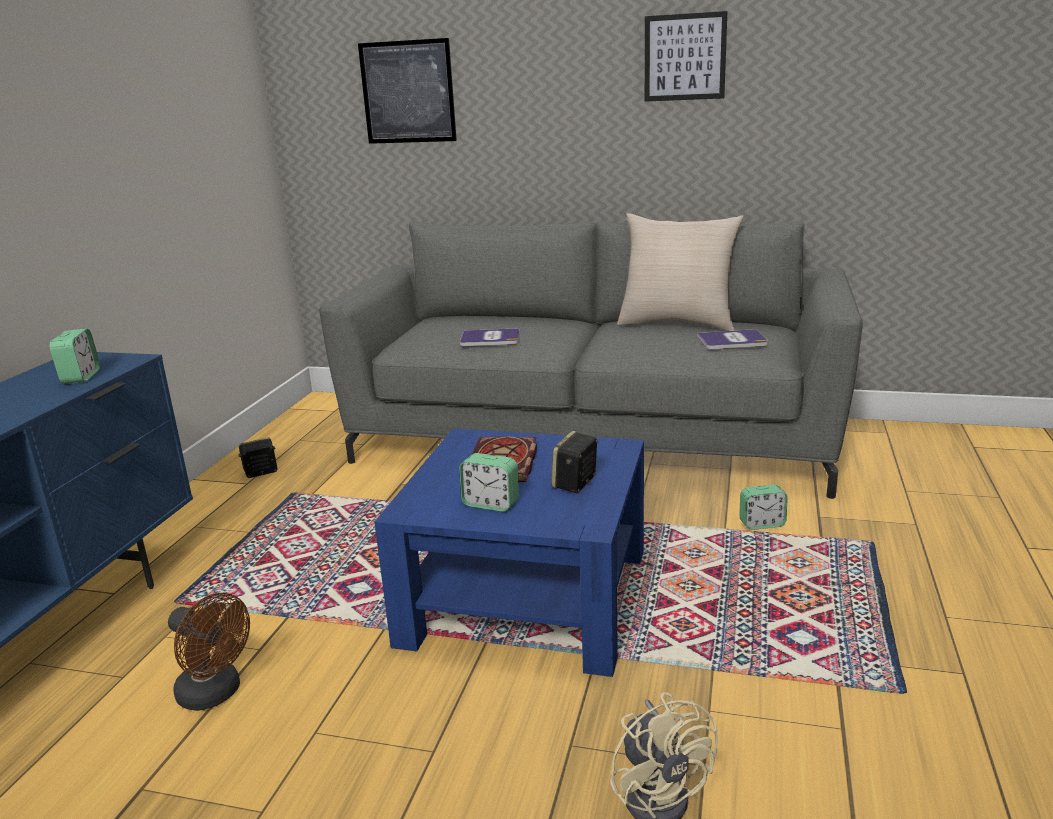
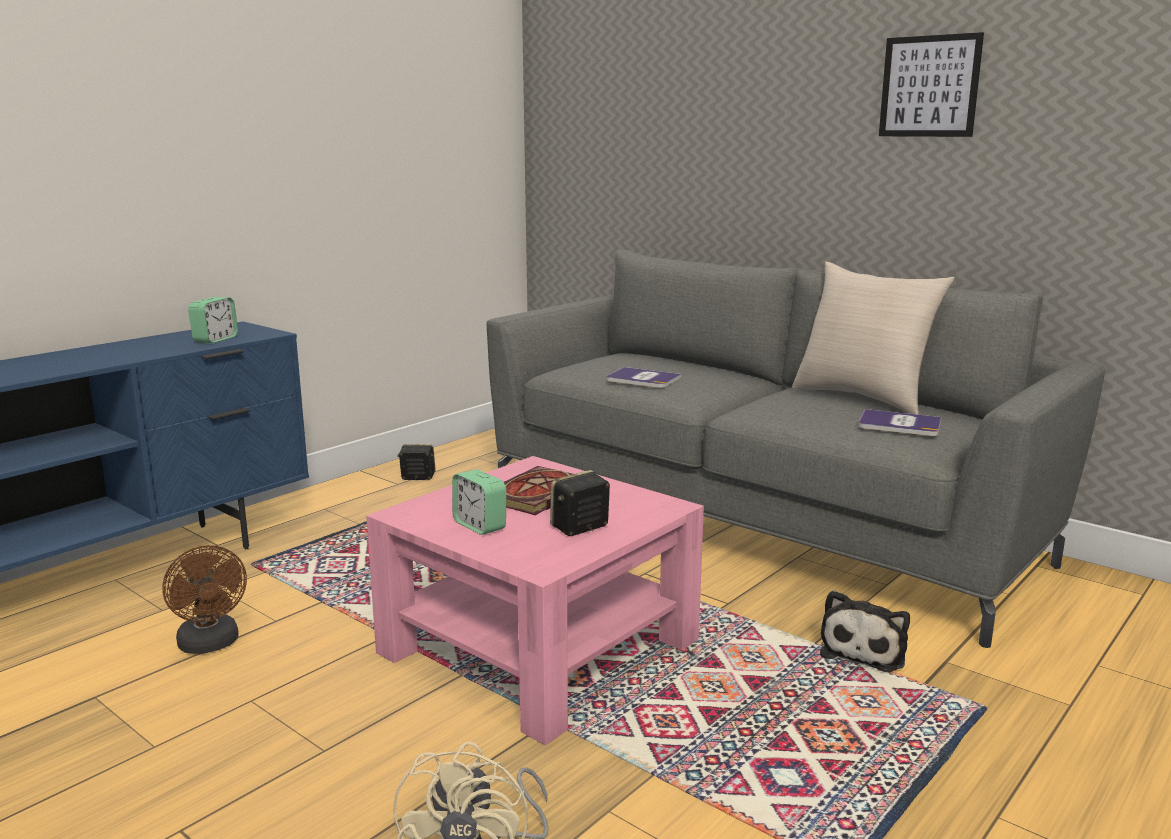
camera: 25 degrees right, 5 degrees down
picture [358,38,457,144] -> none
blue coffee table [374,428,644,677] -> pink coffee table [366,456,704,745]
alarm clock [739,484,788,530] -> plush toy [820,590,910,672]

